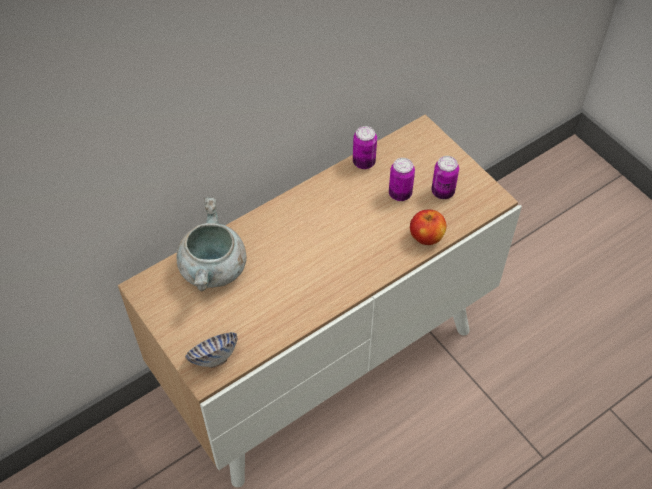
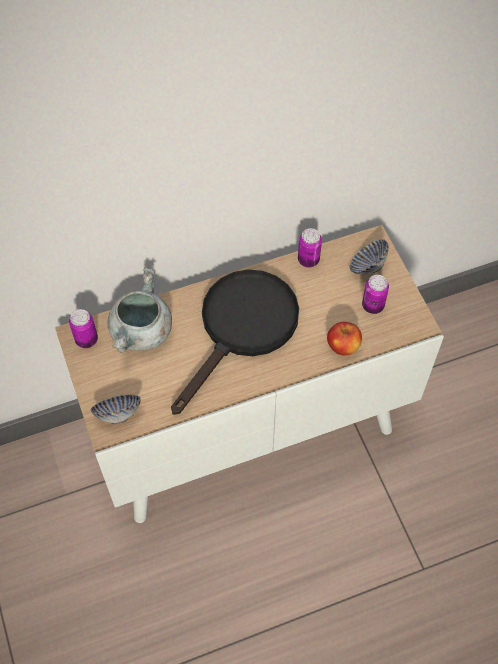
camera: 15 degrees right, 5 degrees up
can [389,158,415,201] -> can moved to [69,309,98,348]
none -> black frying pan [171,269,299,415]
none -> bowl [350,239,389,274]

